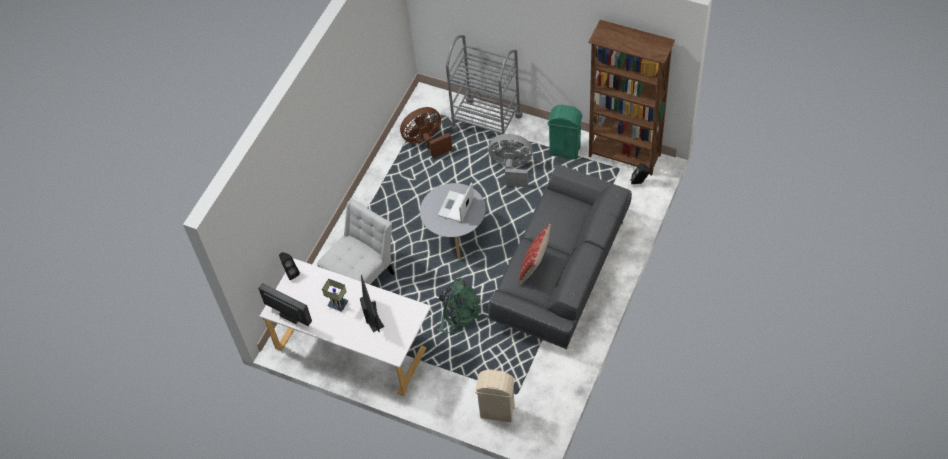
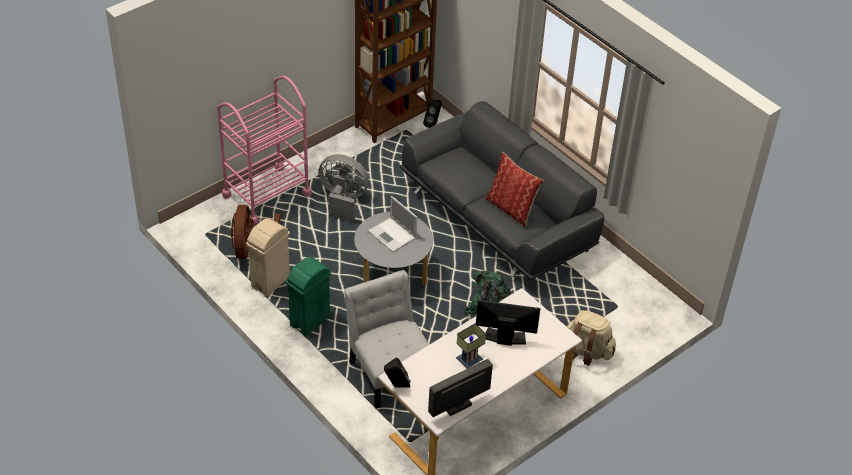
camera: 70 degrees left, 10 degrees down
grey cart [446,35,522,147] -> pink cart [217,76,312,224]
beige trash can [475,369,515,422] -> beige trash can moved to [246,218,290,297]
grey fan [488,134,533,187] -> grey fan turned 75 degrees clockwise [319,154,369,222]
green trash can [548,105,582,160] -> green trash can moved to [286,257,331,336]
none -> beige backpack [566,310,616,366]

